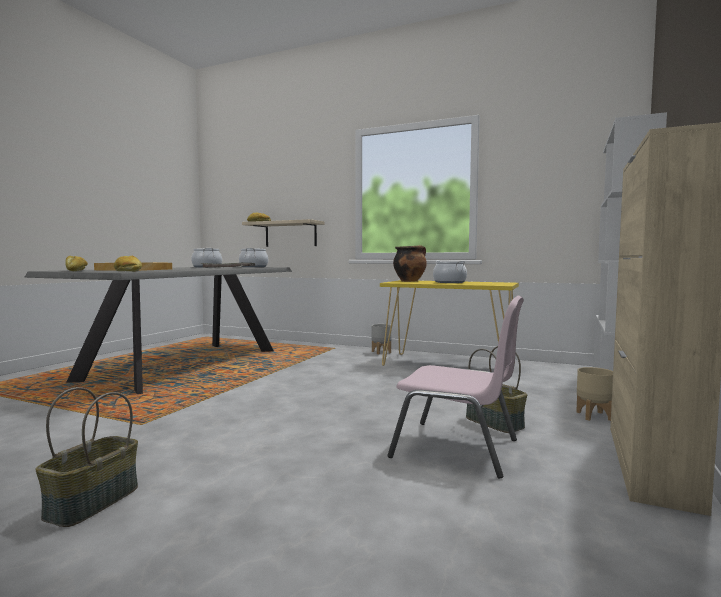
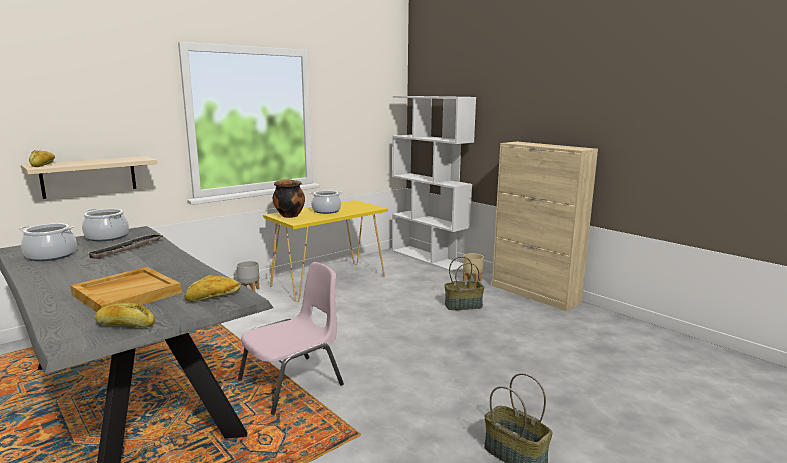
camera: 65 degrees left, 10 degrees up
pink chair [388,296,524,478] -> pink chair moved to [238,262,344,415]

